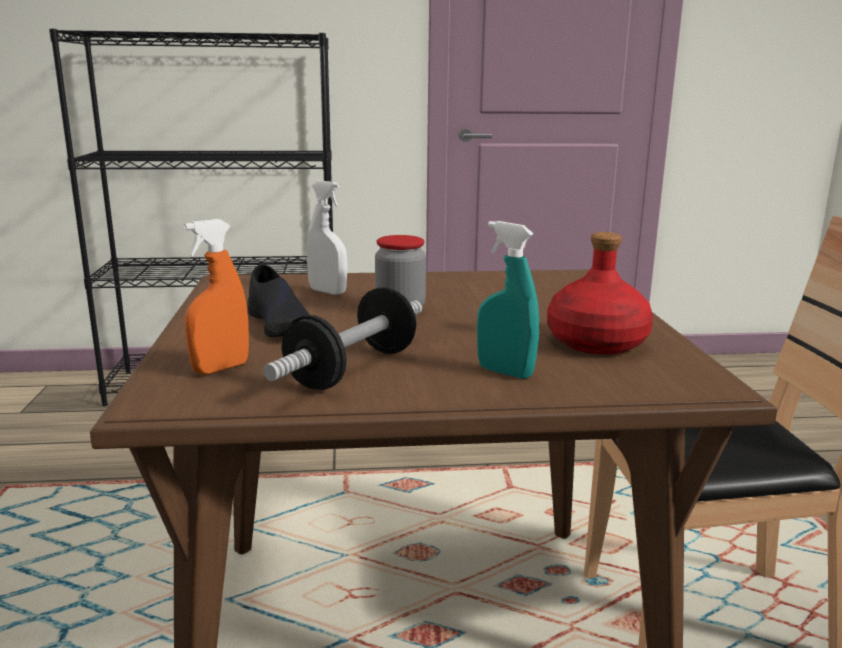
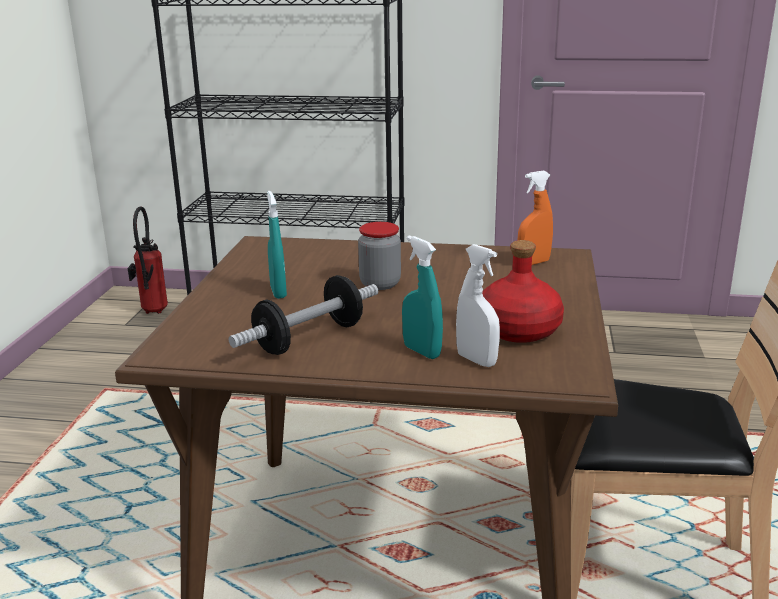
camera: 15 degrees right, 5 degrees up
orange spray bottle [183,219,249,375] -> orange spray bottle moved to [518,171,553,265]
black shoe [247,263,309,337] -> turquoise spray bottle [267,191,287,299]
white spray bottle [307,181,347,295] -> white spray bottle moved to [456,244,500,367]
none -> fire extinguisher [127,206,168,314]

